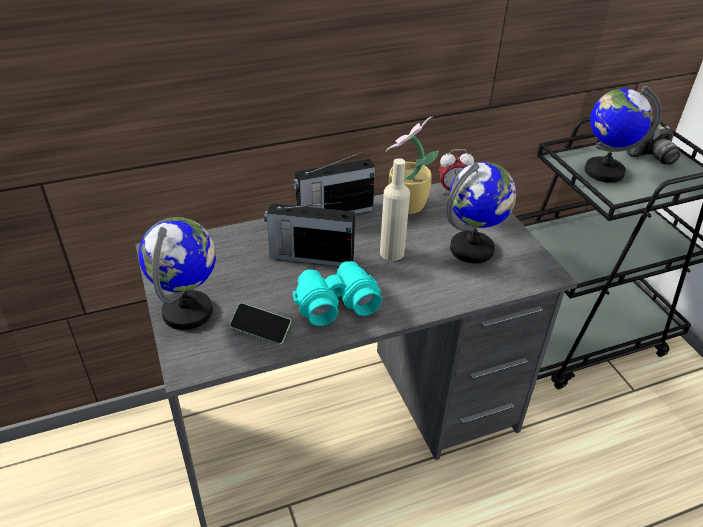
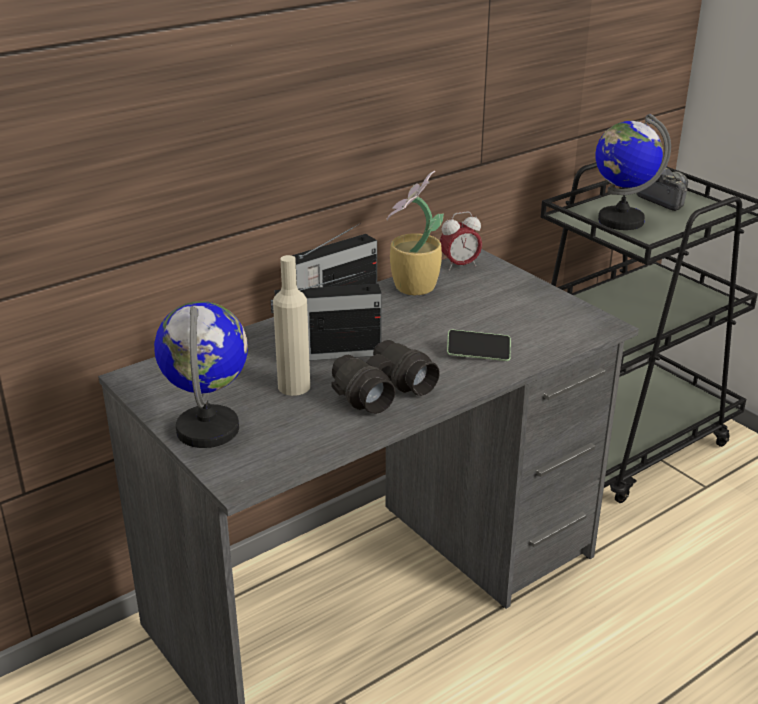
camera: 15 degrees left, 10 degrees down
phone [229,303,291,344] -> phone moved to [447,329,511,361]
turquoise binoculars [293,261,382,326] -> black binoculars [331,340,440,414]
beige bottle [380,158,410,261] -> beige bottle moved to [273,255,310,396]
globe [447,162,517,264] -> none
camera [627,124,681,165] -> camera turned 90 degrees counterclockwise [637,168,688,211]

